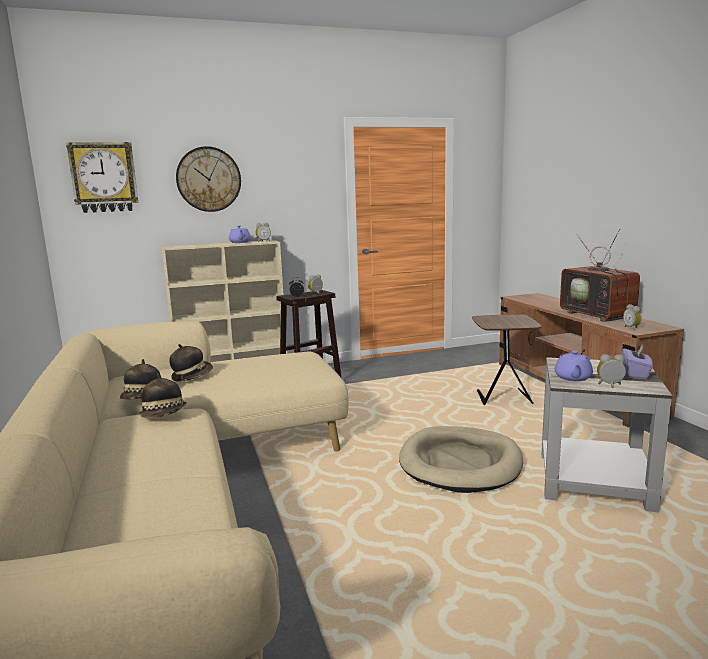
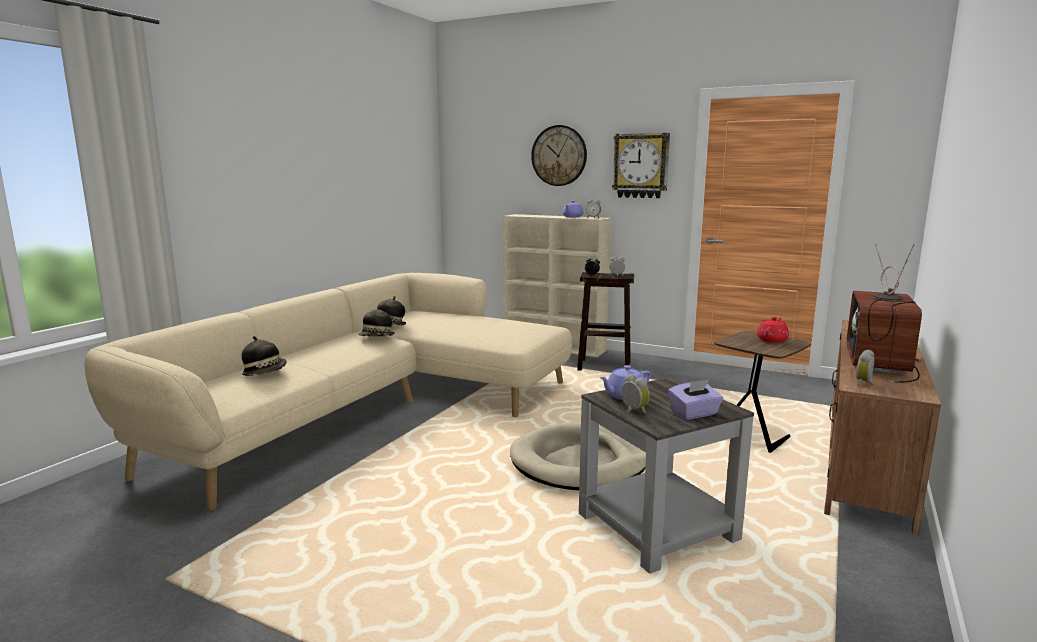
camera: 45 degrees right, 0 degrees up
wall clock [66,142,138,213] -> wall clock moved to [612,133,670,198]
hat [169,344,213,381] -> hat moved to [242,336,287,376]
none -> red teapot [757,317,789,343]

